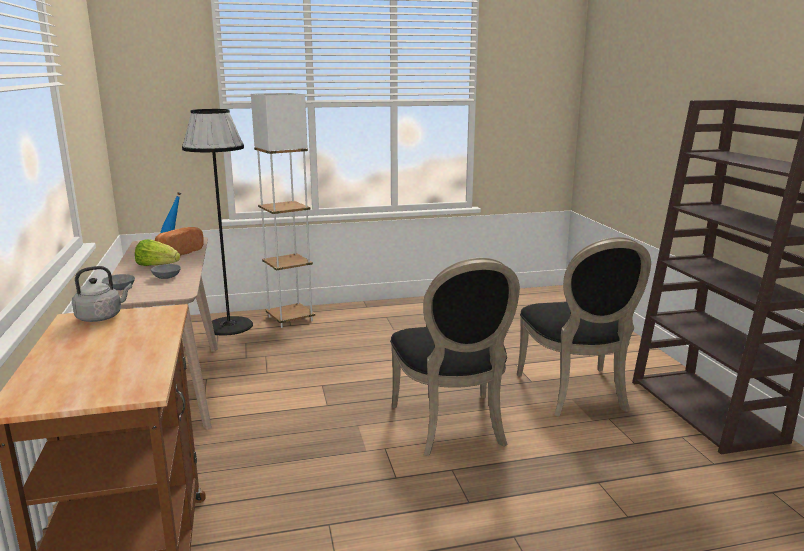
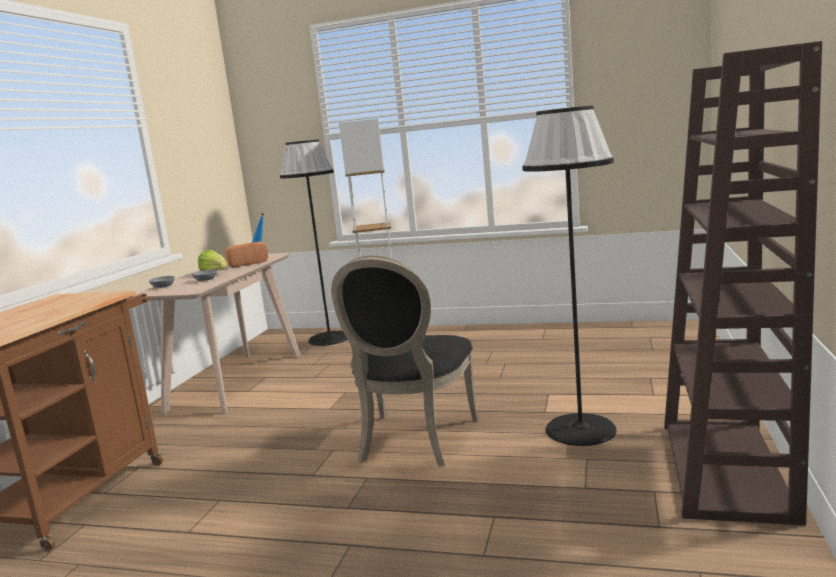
camera: 30 degrees right, 5 degrees down
grey kettle [72,266,132,322] -> none
black chair [517,237,651,417] -> black floor lamp [522,106,617,446]

